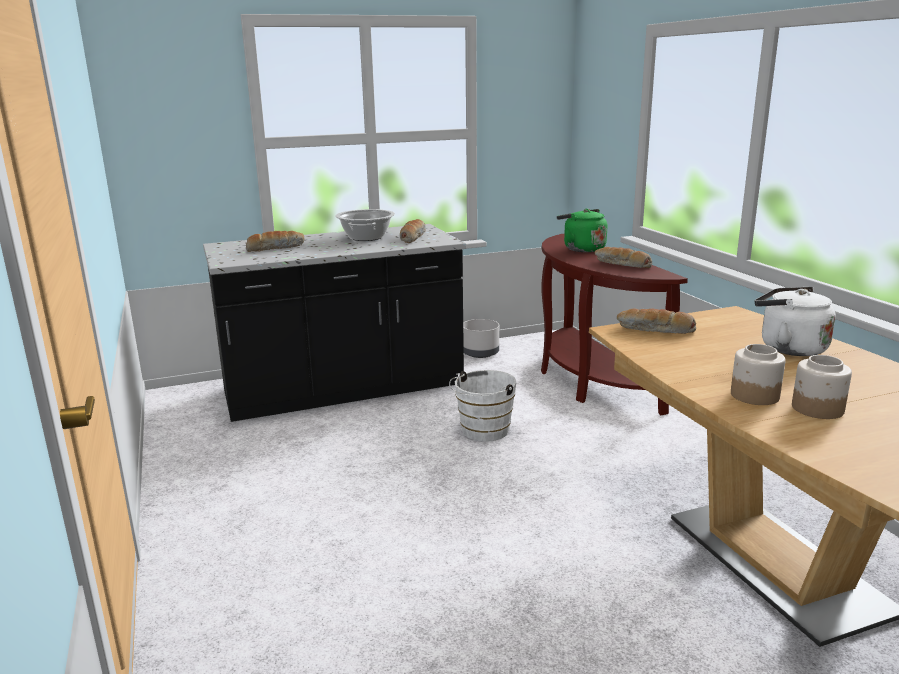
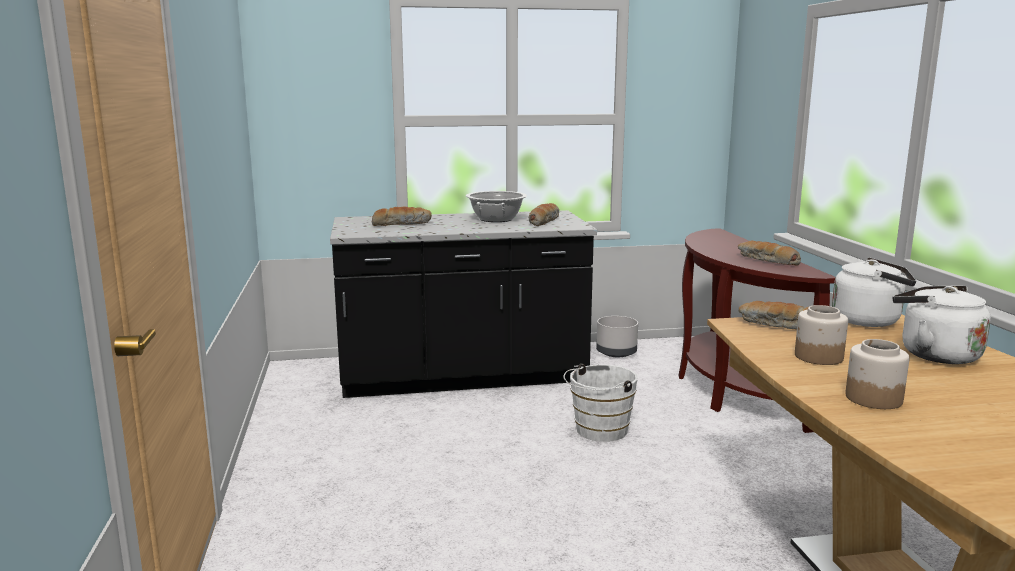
camera: 10 degrees right, 5 degrees down
green kettle [557,209,607,252] -> none
jar [792,355,852,419] -> jar moved to [795,305,848,365]
none -> white kettle [832,257,916,327]

